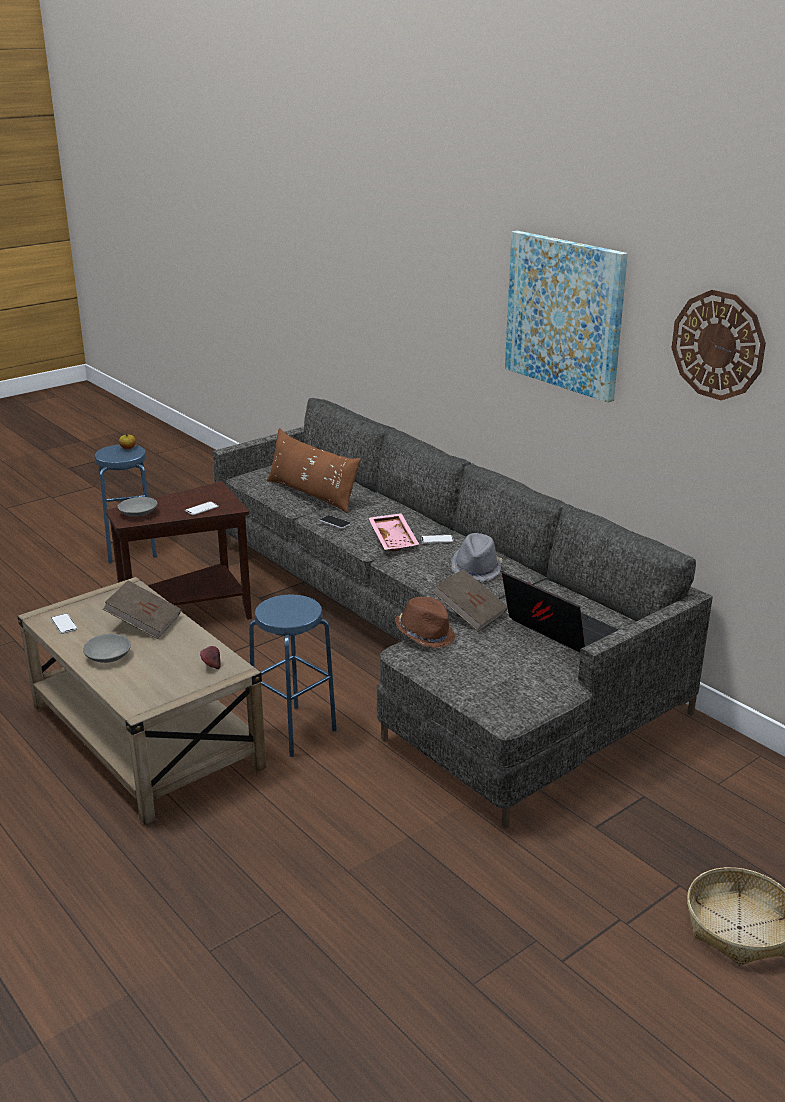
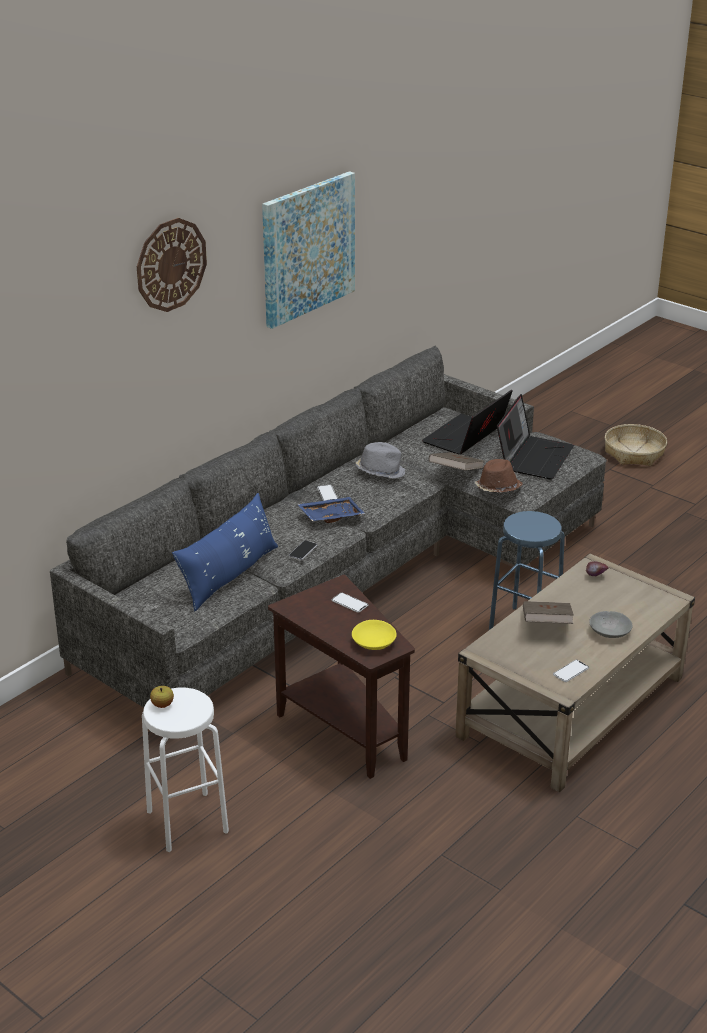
camera: 100 degrees left, 5 degrees up
blue stool [94,444,157,563] -> white stool [142,688,229,852]
grey bowl [117,497,157,517] -> yellow bowl [352,620,397,650]
brown pillow [267,428,361,513] -> blue pillow [172,493,278,611]
pink tray [369,513,419,551] -> blue tray [297,497,365,523]
wall clock [672,290,766,400] -> wall clock moved to [137,218,207,312]
none -> laptop [497,394,574,480]

